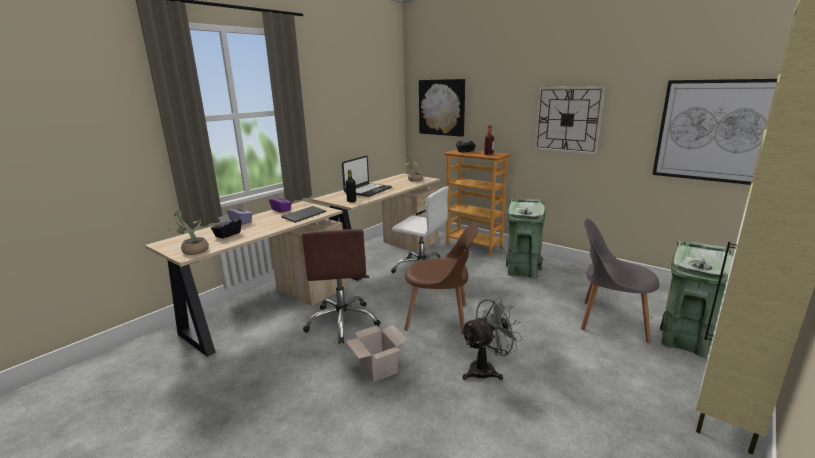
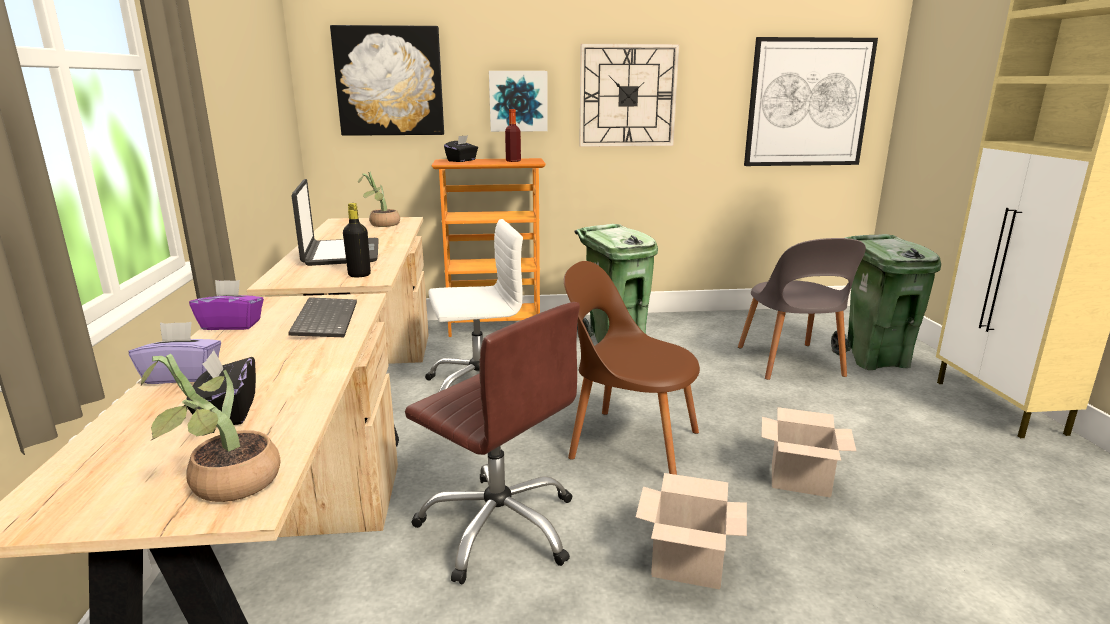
camera: 45 degrees left, 0 degrees up
brown chair [404,222,478,334] -> brown chair turned 120 degrees counterclockwise [564,261,700,475]
grey fan [461,297,523,380] -> cardboard box [762,407,856,498]
grey chair [581,218,659,343] -> grey chair turned 75 degrees counterclockwise [738,238,866,380]
none -> picture [489,71,548,132]

